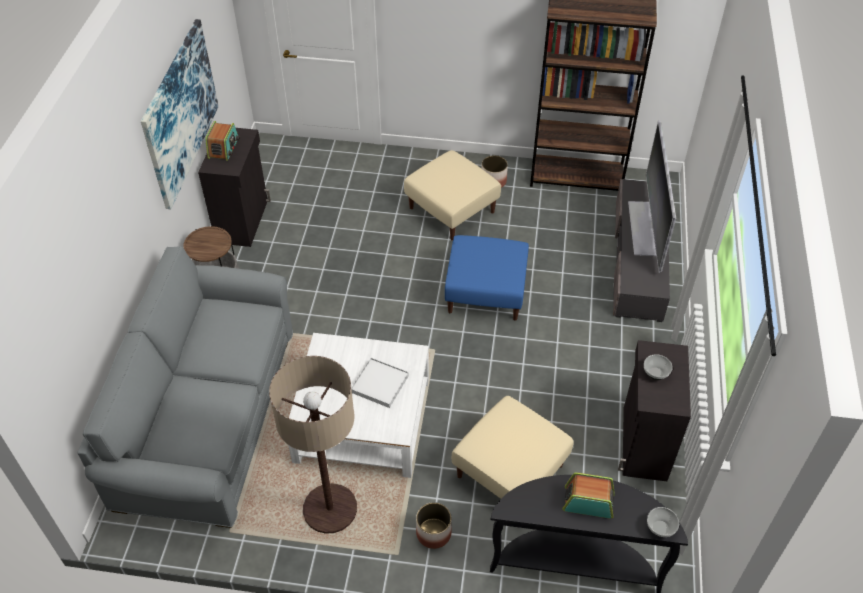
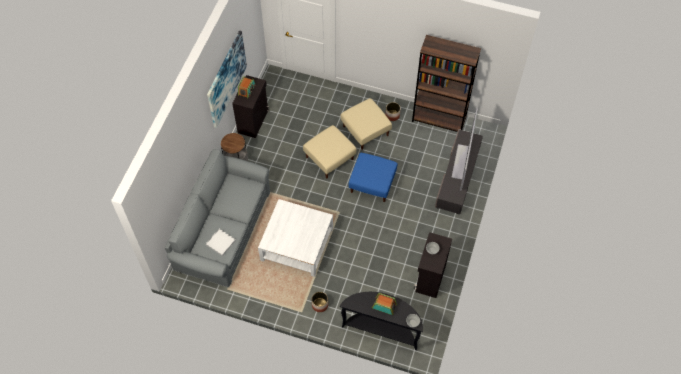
camera: 10 degrees right, 10 degrees up
floor lamp [269,356,357,534] -> none
white tray [351,358,409,408] -> white tray moved to [206,229,236,256]
beige ottoman [452,396,574,499] -> beige ottoman moved to [303,125,357,178]

